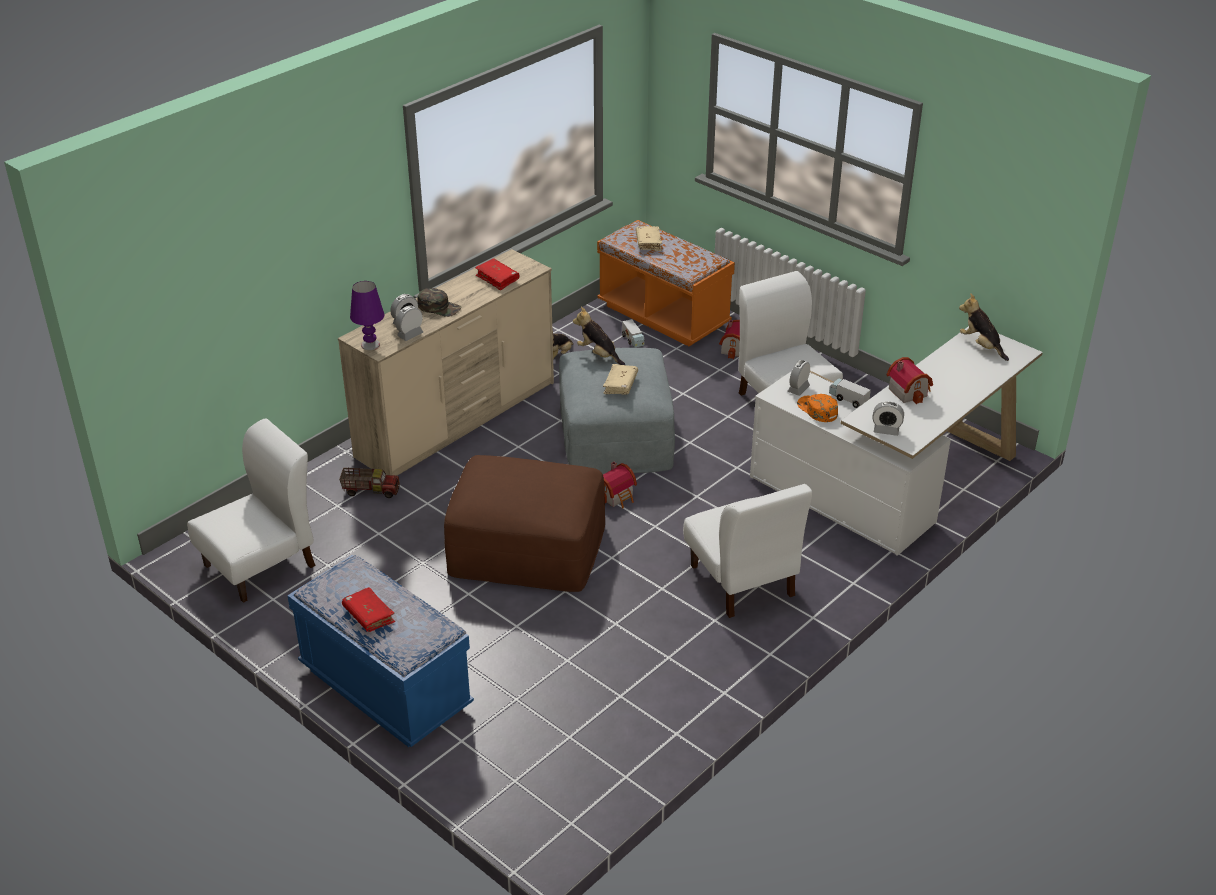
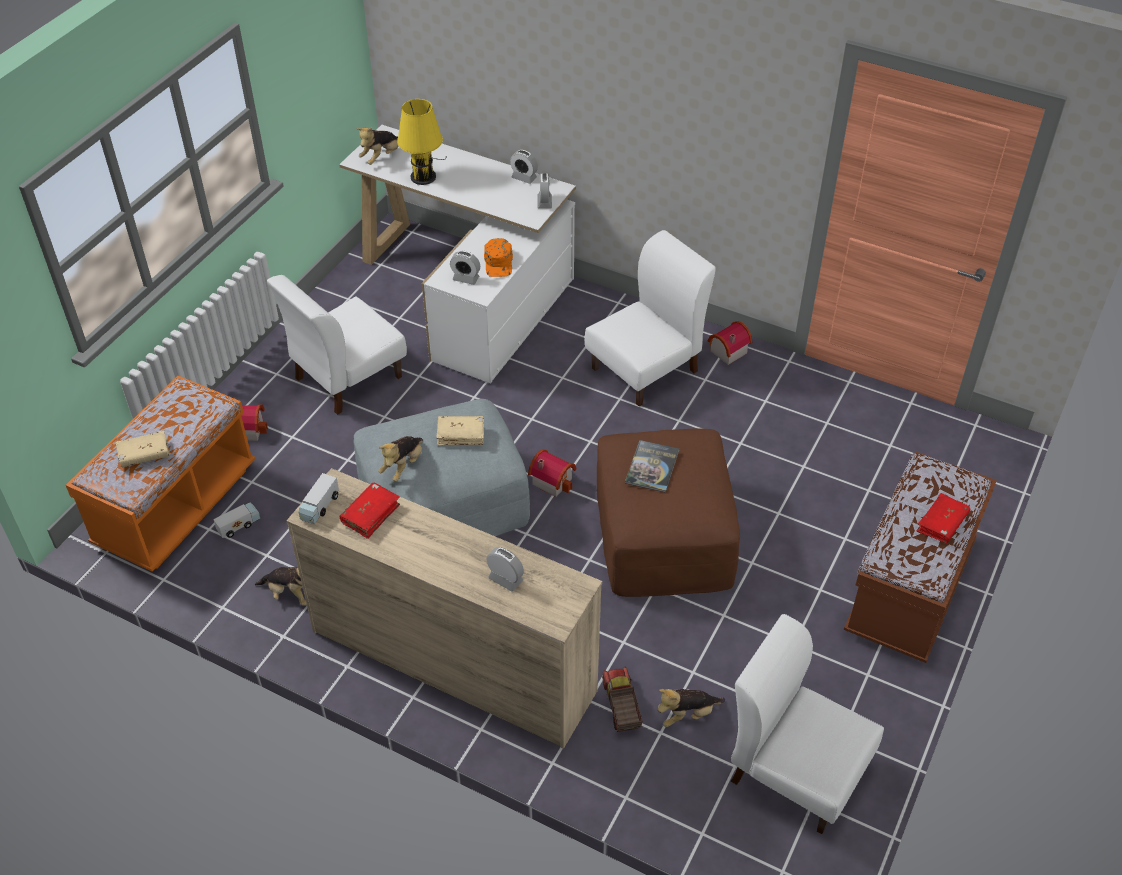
camera: 105 degrees left, 10 degrees up
blue bench [287,555,474,747] -> brown bench [844,452,997,663]
purple table lamp [350,281,385,350] -> none
alarm clock [395,306,423,341] -> alarm clock moved to [510,150,538,184]
green cap [417,288,461,317] -> none
orange cap [797,394,838,422] -> orange cap turned 45 degrees counterclockwise [484,238,513,277]
toy truck [829,378,871,408] -> toy truck moved to [299,473,339,524]
toy house [887,357,933,404] -> toy house moved to [708,321,752,365]
none -> yellow table lamp [397,99,445,185]
none -> book [625,440,679,493]
none -> plush toy [658,689,725,727]

